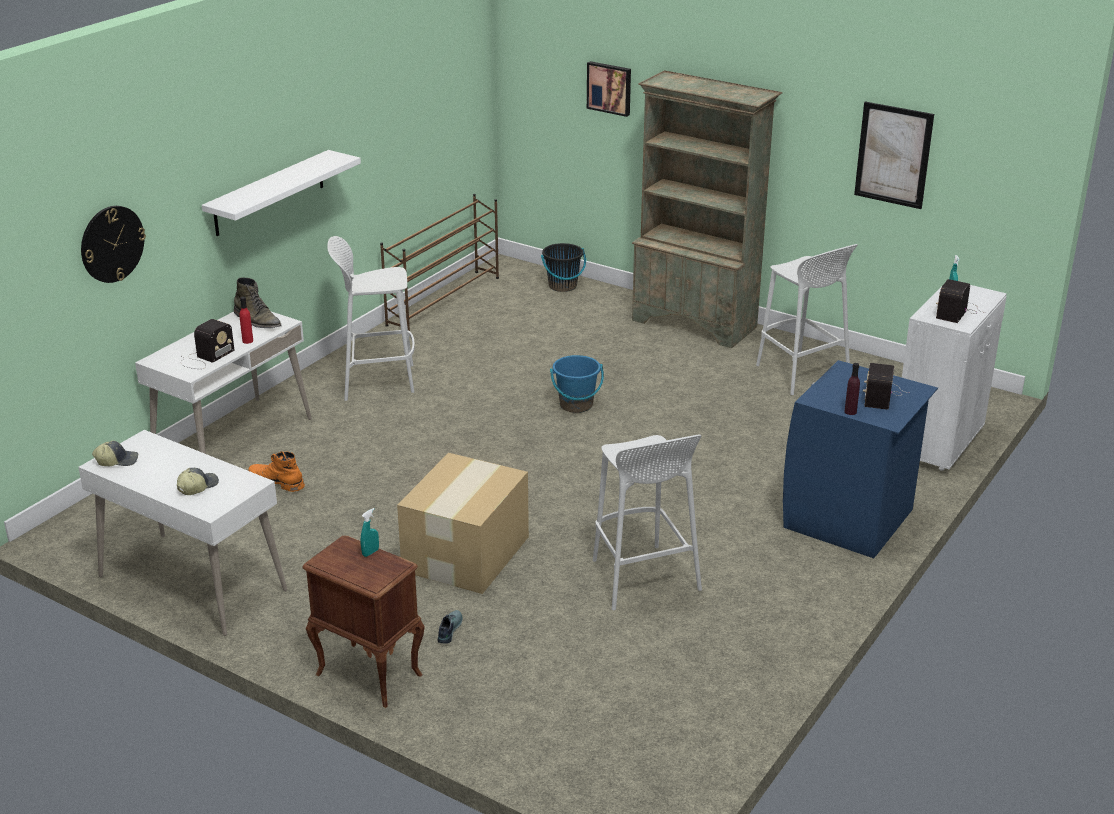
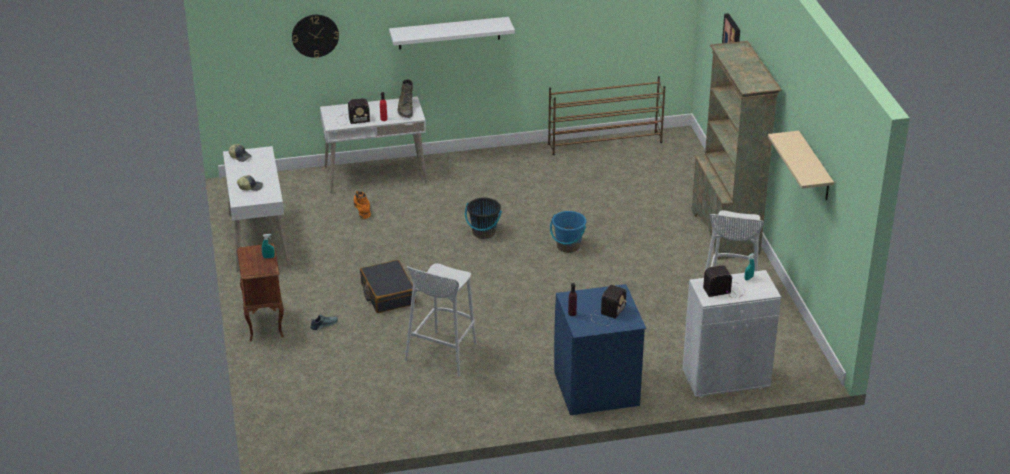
camera: 45 degrees right, 5 degrees up
white stool [327,236,415,401] -> none
cardboard box [397,453,529,594] -> black suitcase [360,260,416,313]
black bucket [541,243,586,292] -> black bucket moved to [465,198,502,239]
picture [854,102,934,209] -> beige shelf [768,131,834,200]
radio [863,363,909,410] -> radio turned 150 degrees clockwise [587,285,627,325]

